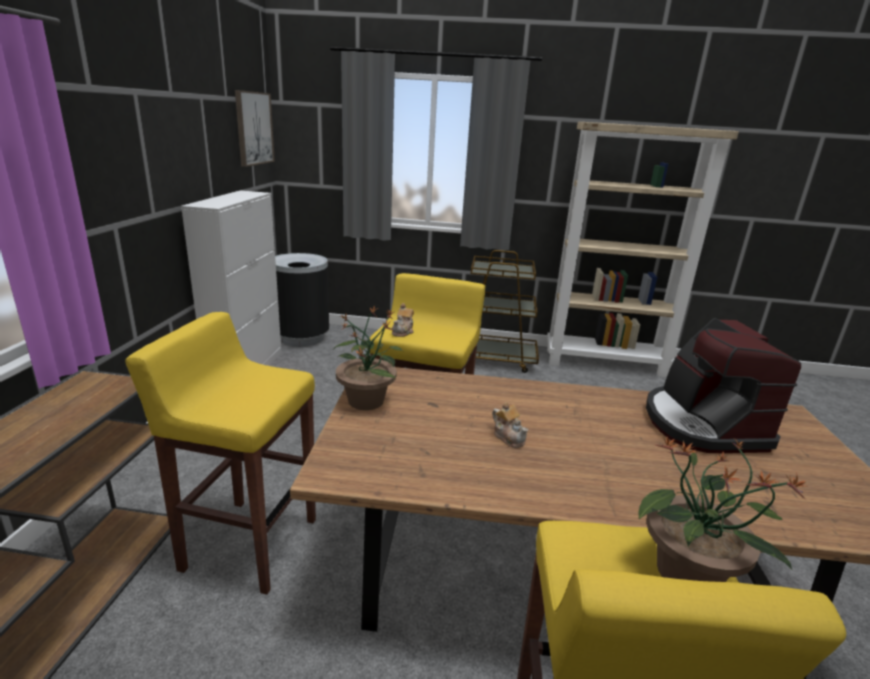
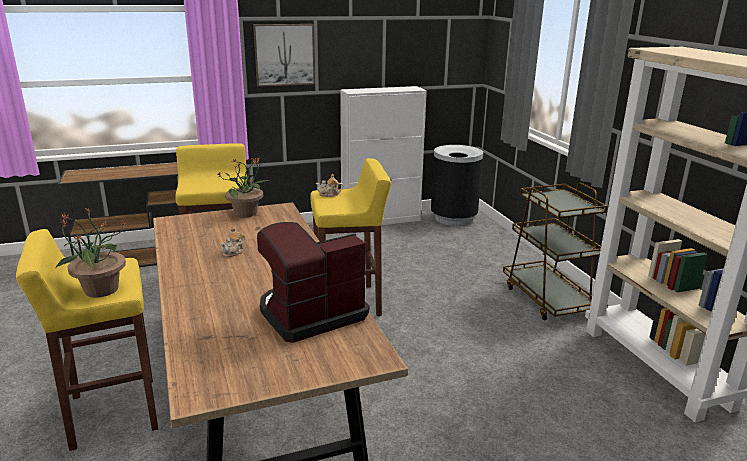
camera: 65 degrees right, 0 degrees up
picture [235,90,275,167] -> picture moved to [253,24,315,87]

